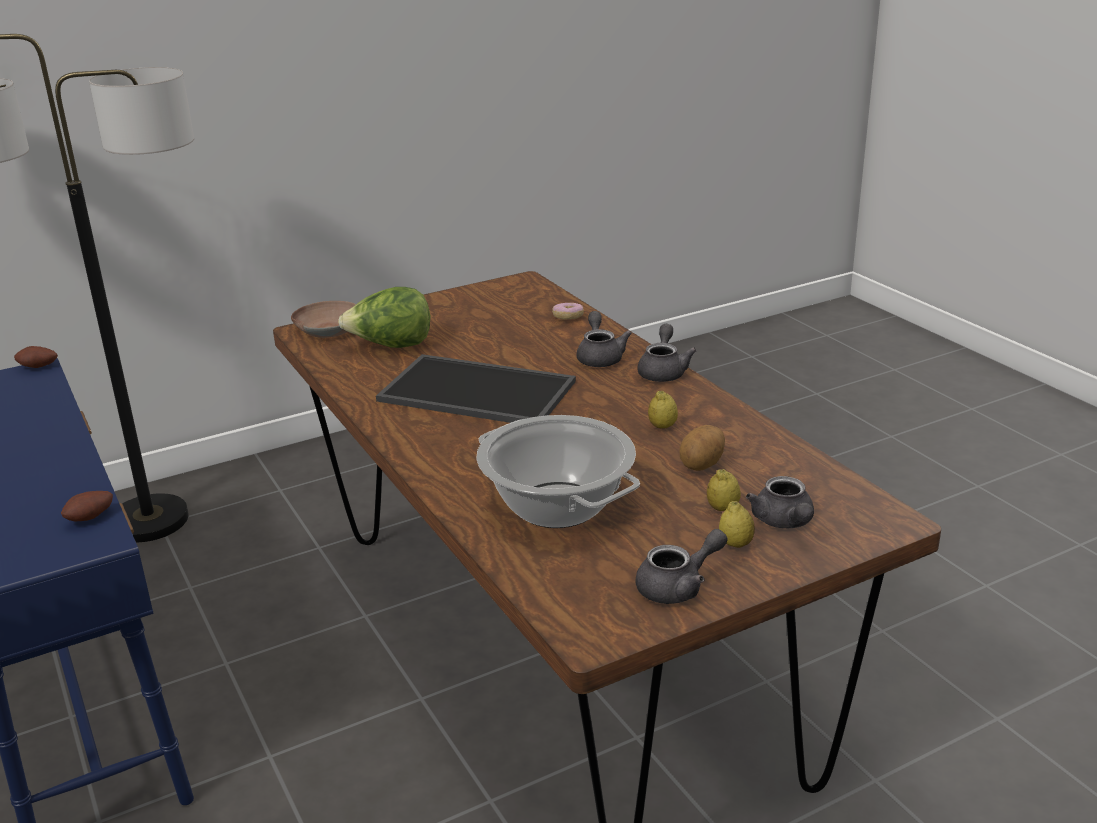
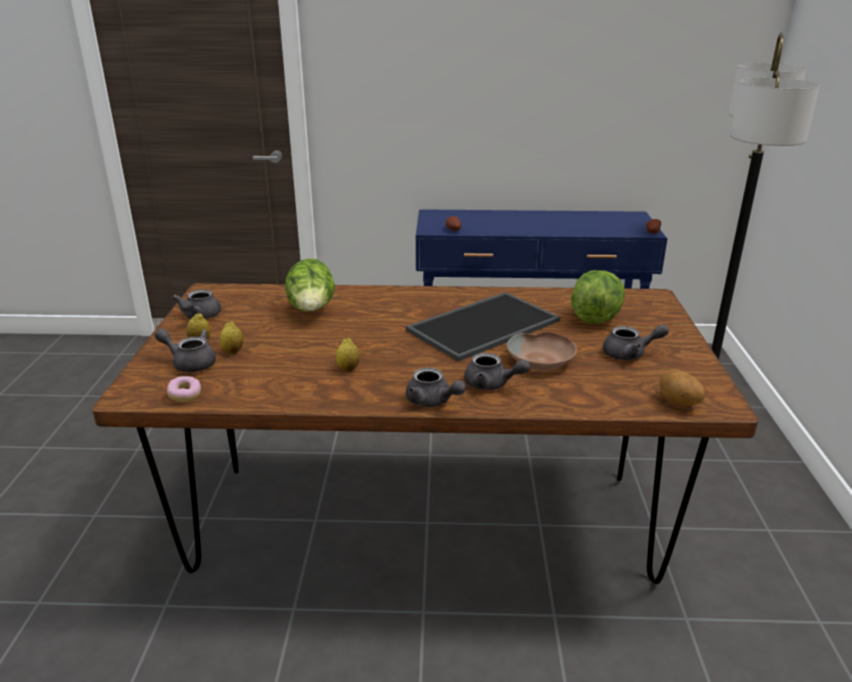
camera: 120 degrees right, 0 degrees up
brown bowl [291,301,356,338] -> brown bowl moved to [507,332,577,370]
cooking pot [476,415,640,528] -> lettuce [285,258,335,312]
donut [552,303,584,320] -> donut moved to [167,376,201,402]
potato [679,425,725,471] -> potato moved to [659,369,705,406]
none -> grey teapot [603,324,669,360]

